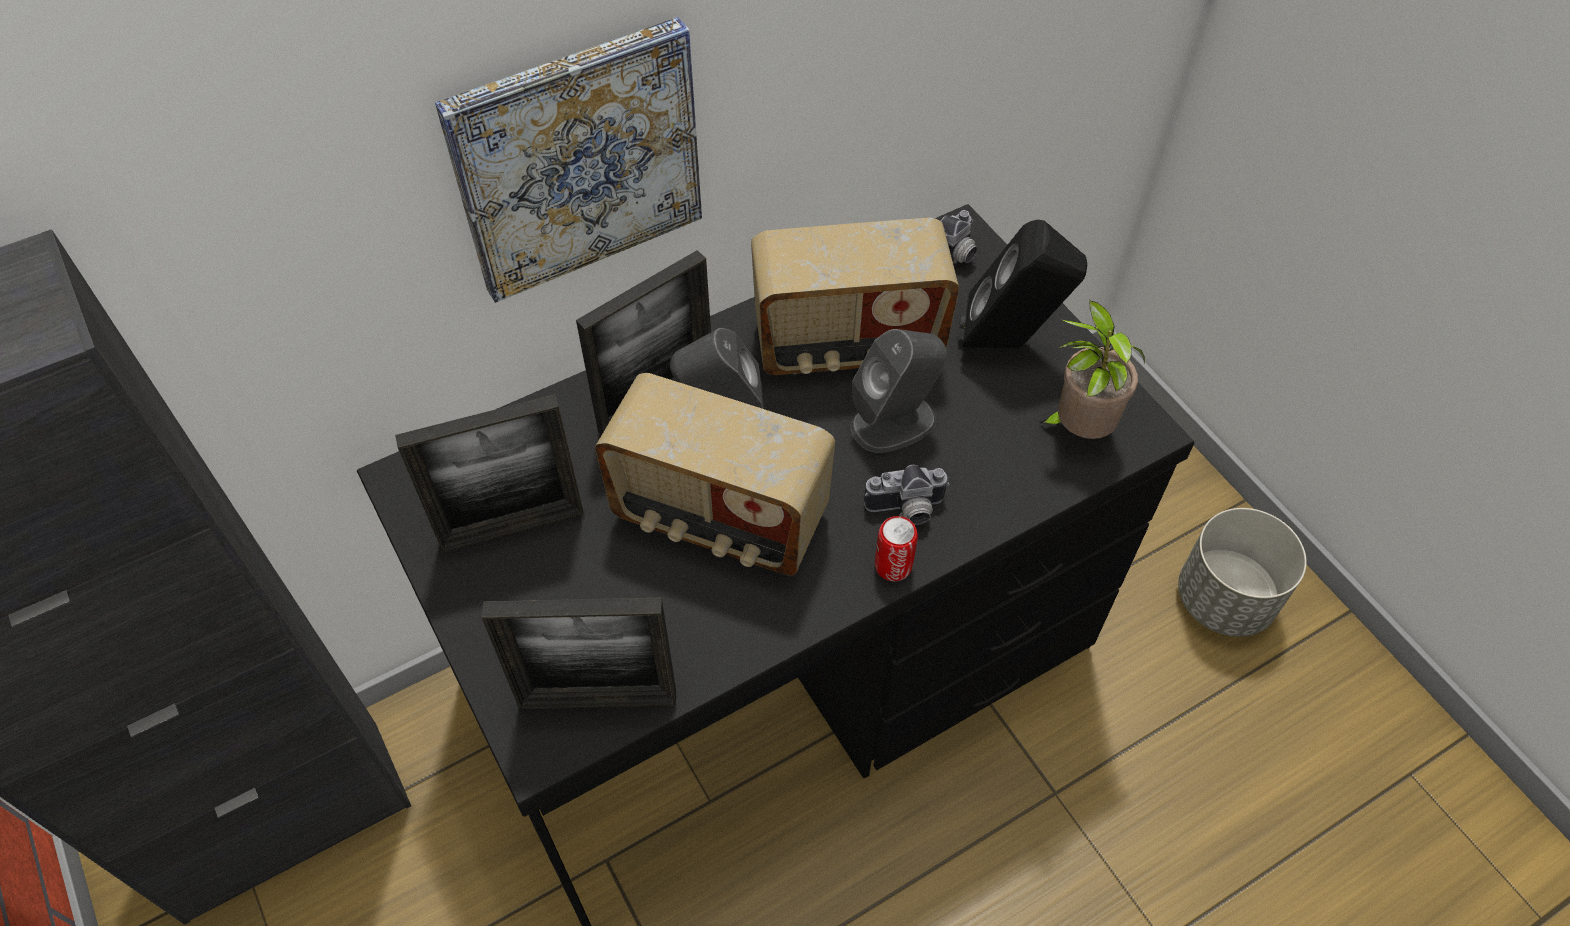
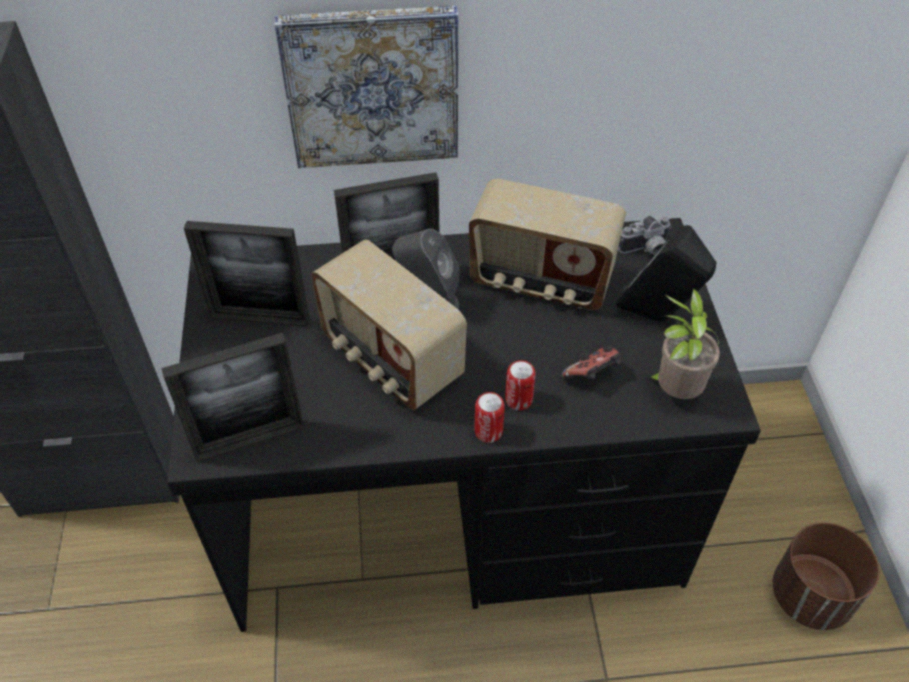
camera: 25 degrees right, 5 degrees down
picture frame [481,598,676,709] -> picture frame turned 45 degrees counterclockwise [161,333,304,462]
grey speaker [851,329,947,453] -> none
camera [864,465,950,525] -> can [505,360,536,410]
grey planter [1178,508,1307,637] -> brown planter [773,523,879,630]
none -> game controller [562,345,621,382]

